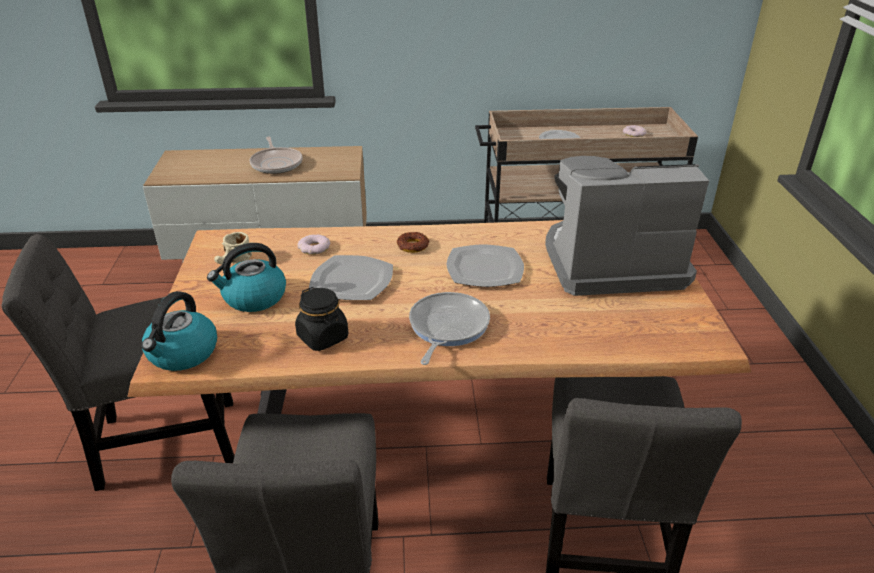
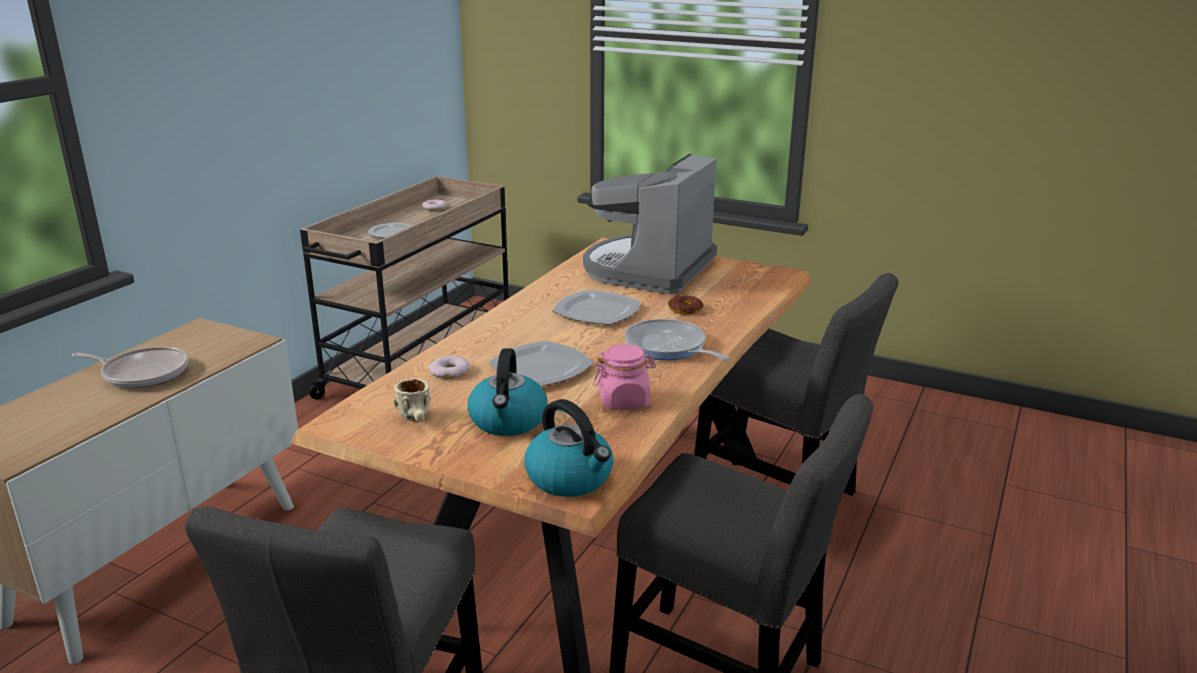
camera: 60 degrees left, 10 degrees down
black jar [295,287,348,351] -> pink jar [594,344,656,410]
donut [397,232,429,253] -> donut moved to [668,295,703,315]

